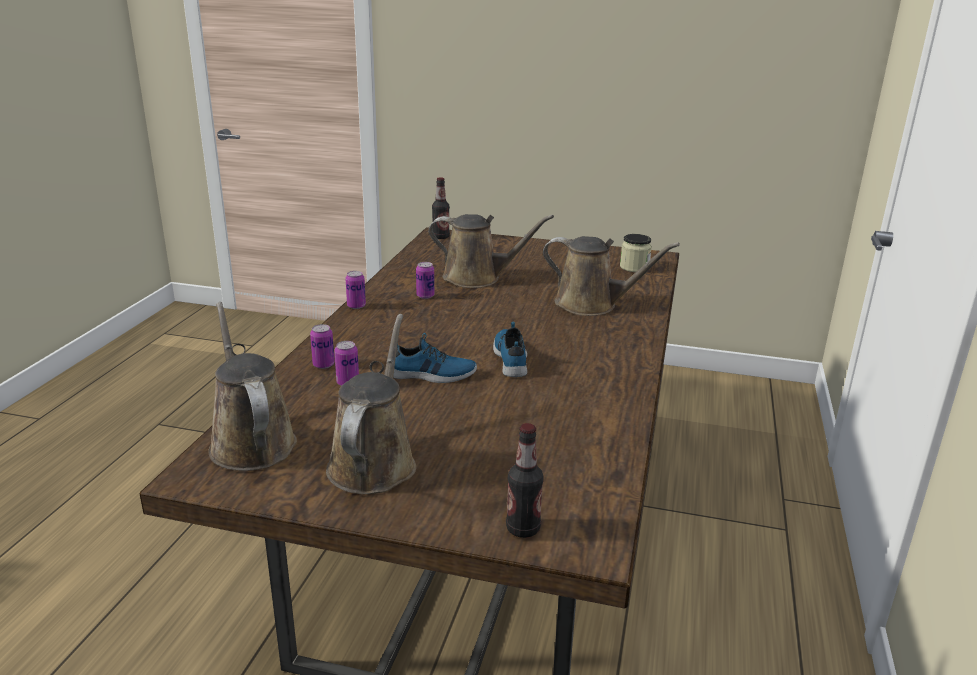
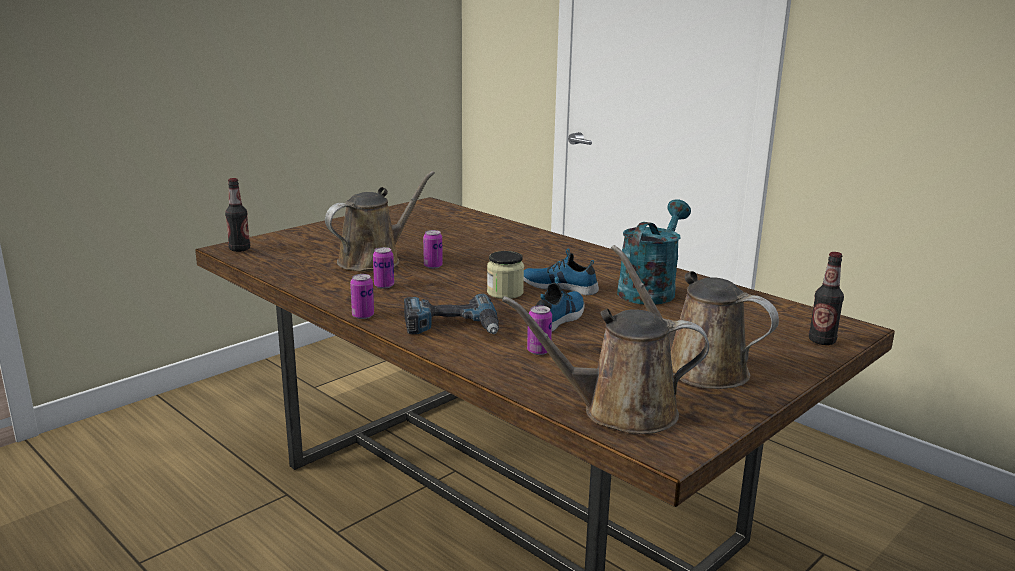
camera: 60 degrees left, 5 degrees down
can [310,324,335,369] -> can moved to [423,230,443,269]
brown watering can [543,236,680,316] -> none
jar [620,234,652,272] -> jar moved to [487,251,524,299]
none -> power drill [404,294,499,334]
none -> turquoise watering can [617,199,691,304]

